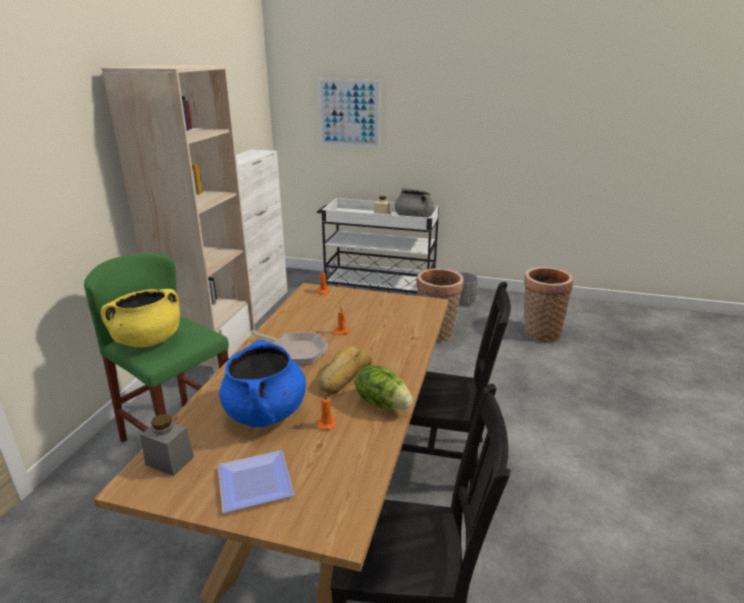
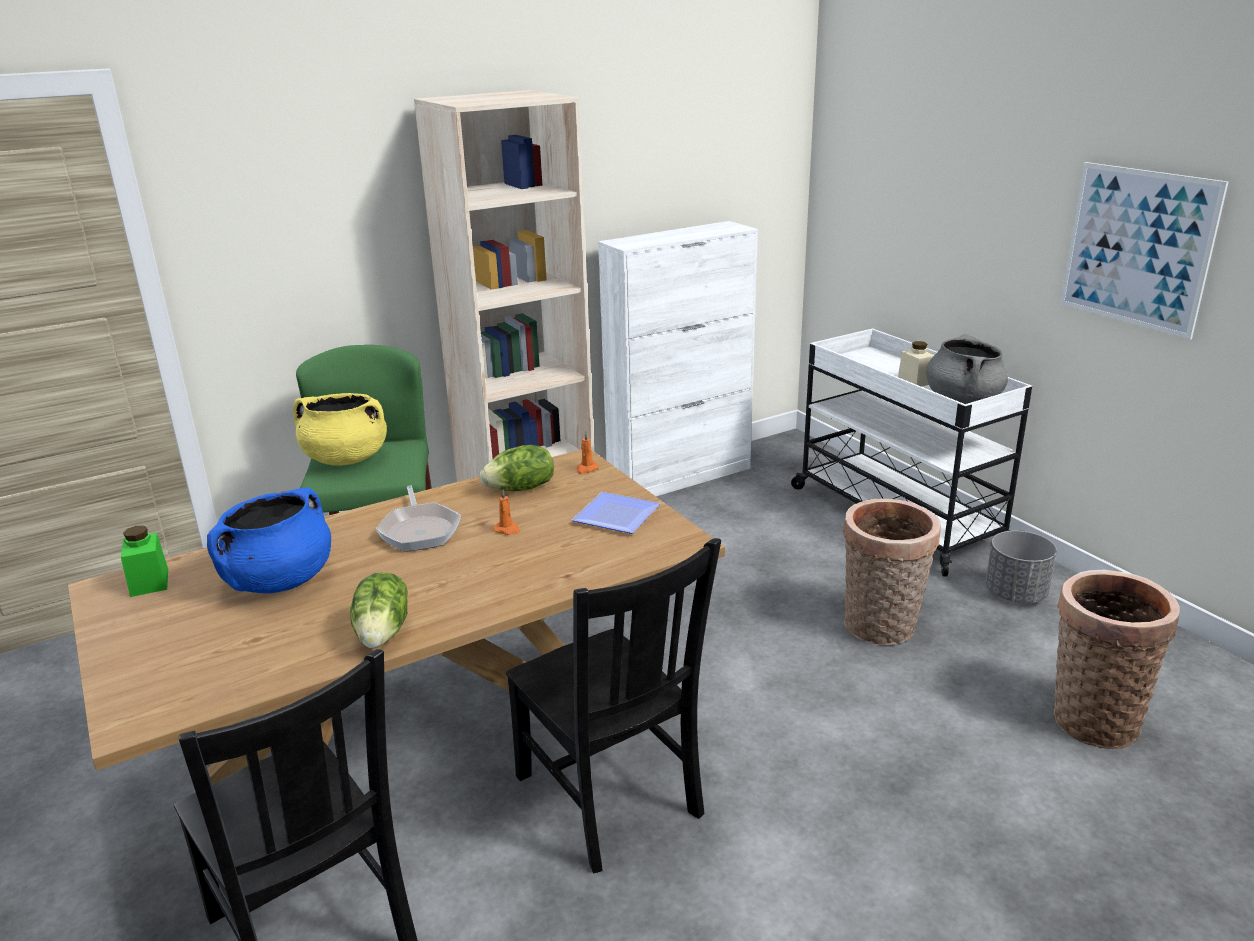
camera: 45 degrees right, 0 degrees up
grey jar [140,414,194,476] -> green jar [121,526,168,597]
plate [218,450,295,513] -> plate moved to [572,492,661,534]
orange candle [317,392,337,430] -> none
picture [318,79,381,148] -> picture moved to [1060,162,1228,340]
bread [318,346,372,394] -> none
none -> lettuce [480,445,554,491]

